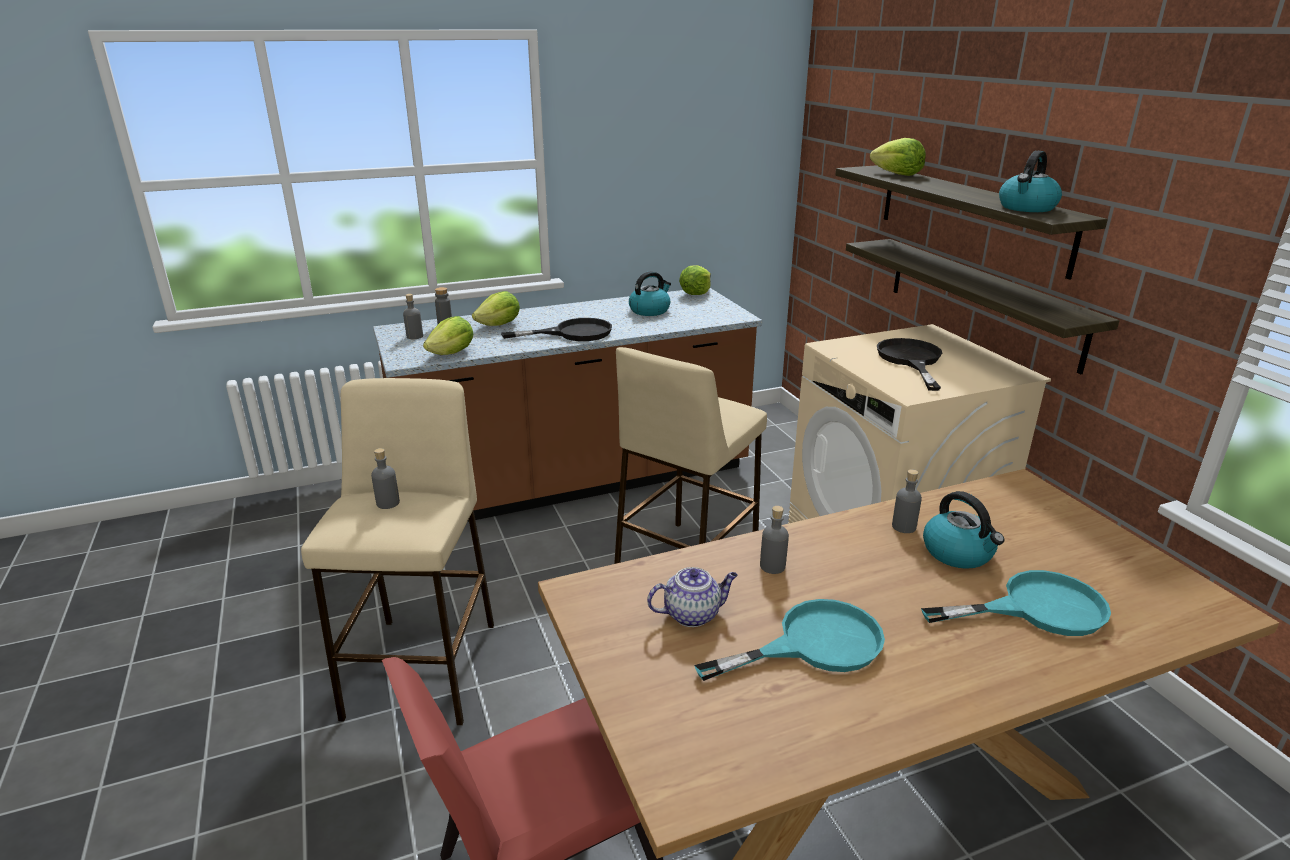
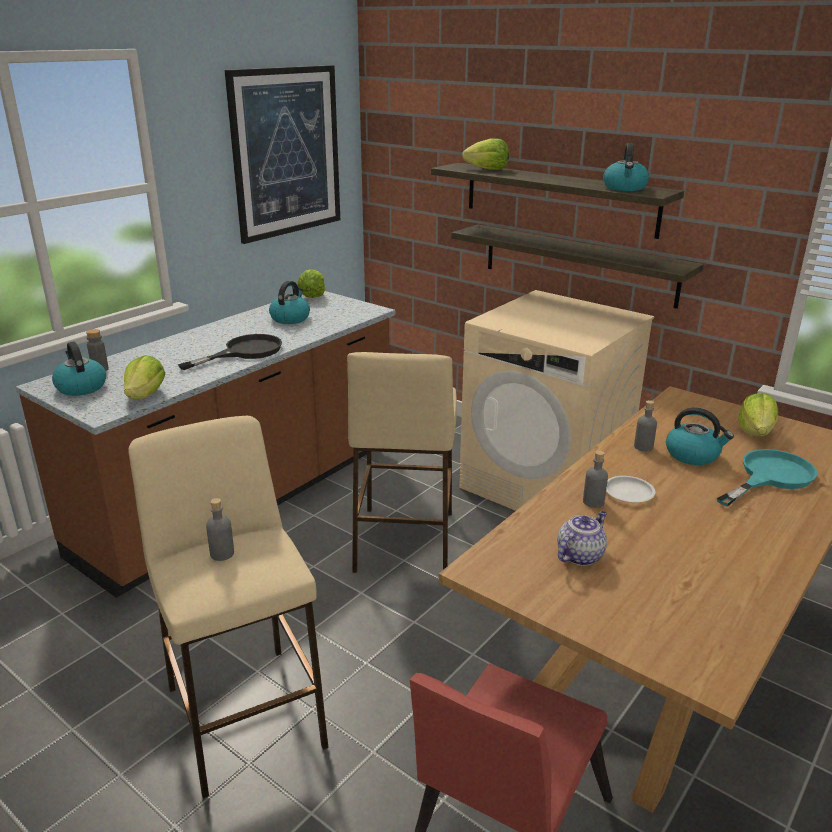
camera: 30 degrees left, 0 degrees up
grey bottle [403,294,423,339] -> kettle [52,341,106,396]
lettuce [472,291,520,326] -> lettuce moved to [738,393,778,437]
turquoise frying pan [694,599,885,681] -> none
black frying pan [877,338,942,391] -> none
none -> picture [224,65,340,244]
none -> white plate [606,476,656,503]

